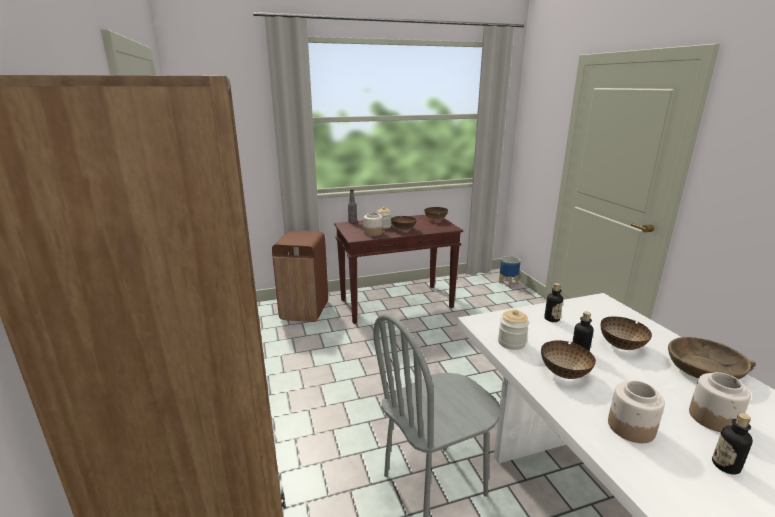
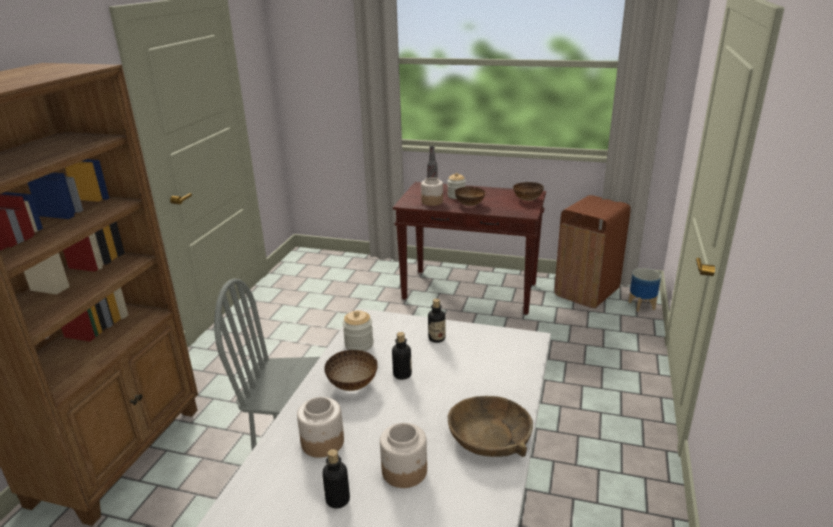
camera: 35 degrees right, 5 degrees up
brown trash can [272,231,328,322] -> brown trash can moved to [555,195,631,308]
bowl [601,316,652,350] -> none

